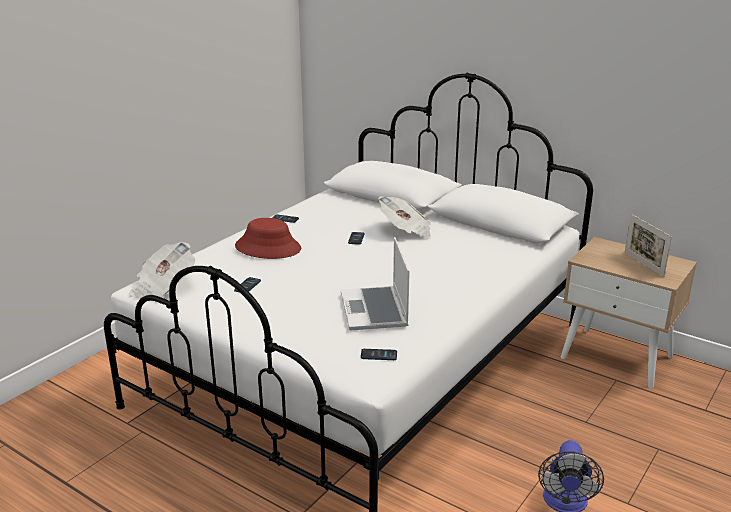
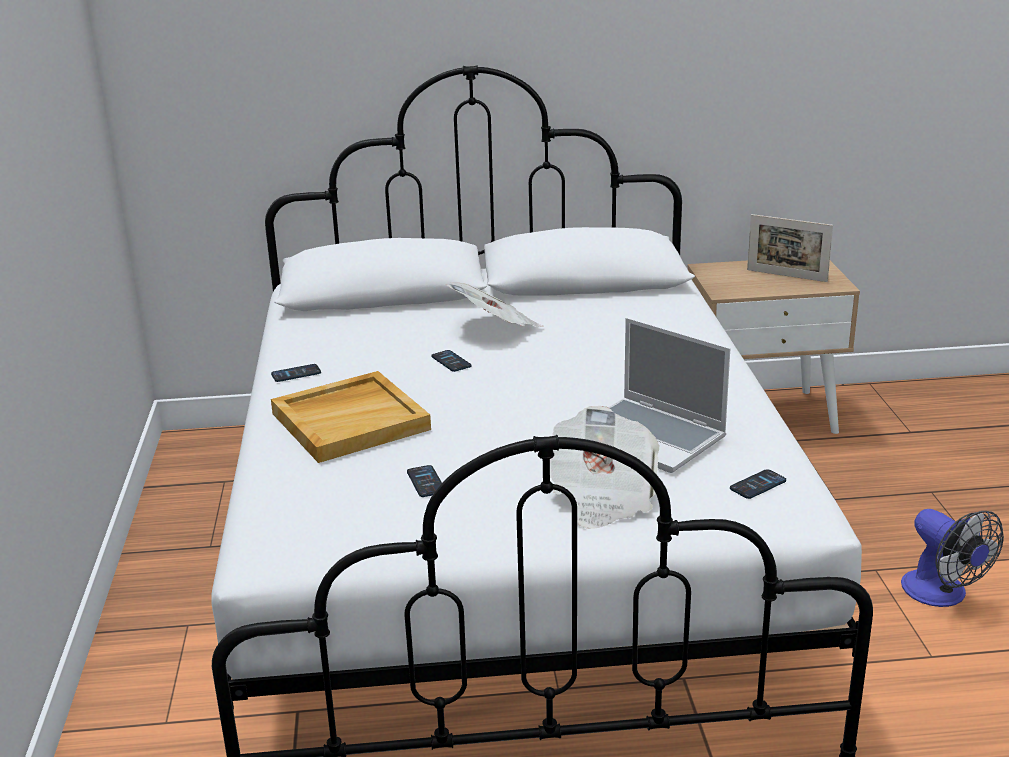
camera: 40 degrees left, 0 degrees up
newspaper [129,242,195,298] -> newspaper moved to [550,406,660,529]
red hat [235,218,301,259] -> beige tray [271,371,431,463]

